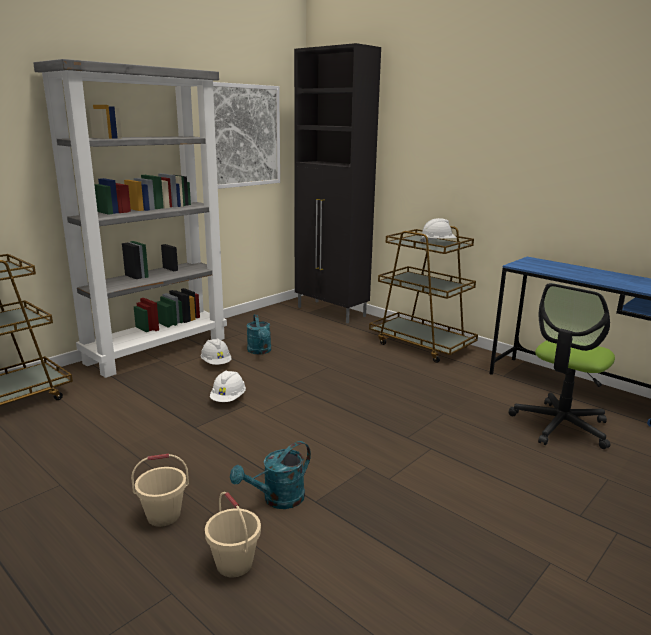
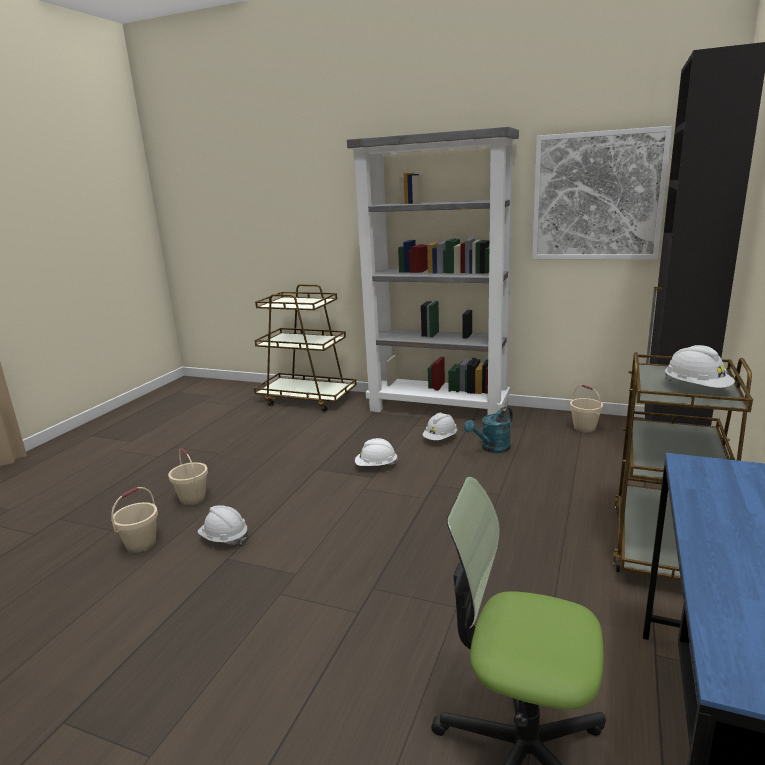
camera: 70 degrees right, 0 degrees up
turquoise watering can [230,441,311,509] -> white hard hat [198,505,247,545]
none -> beige bucket [570,384,603,433]

